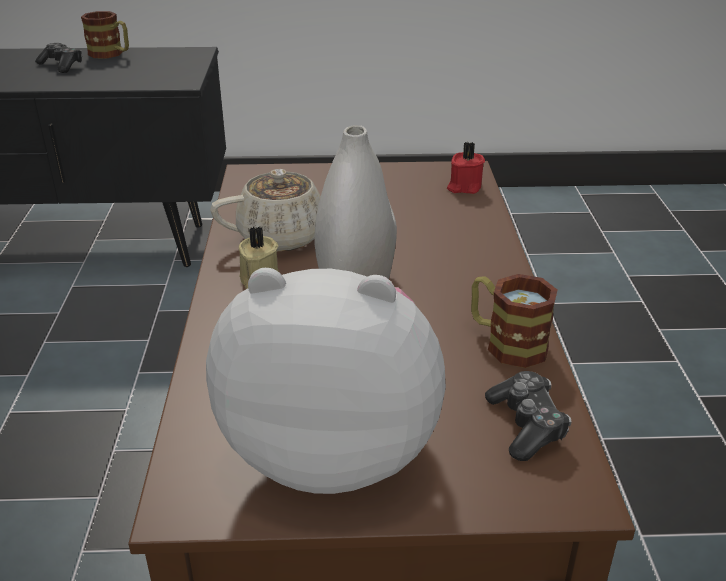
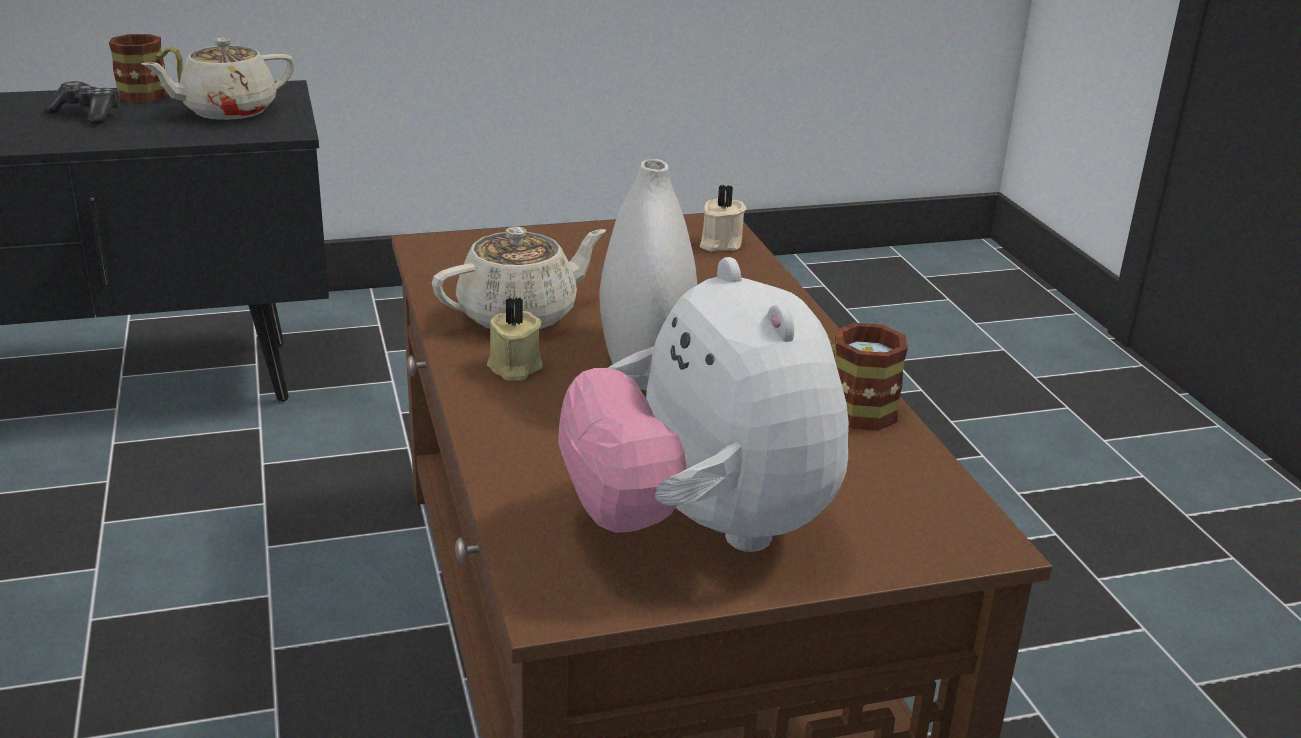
camera: 15 degrees left, 5 degrees down
plush toy [206,268,446,494] -> plush toy turned 105 degrees counterclockwise [558,257,849,552]
red candle [447,142,485,194] -> beige candle [700,184,746,252]
game controller [485,371,572,461] -> none
none -> beige teapot [142,38,295,120]

